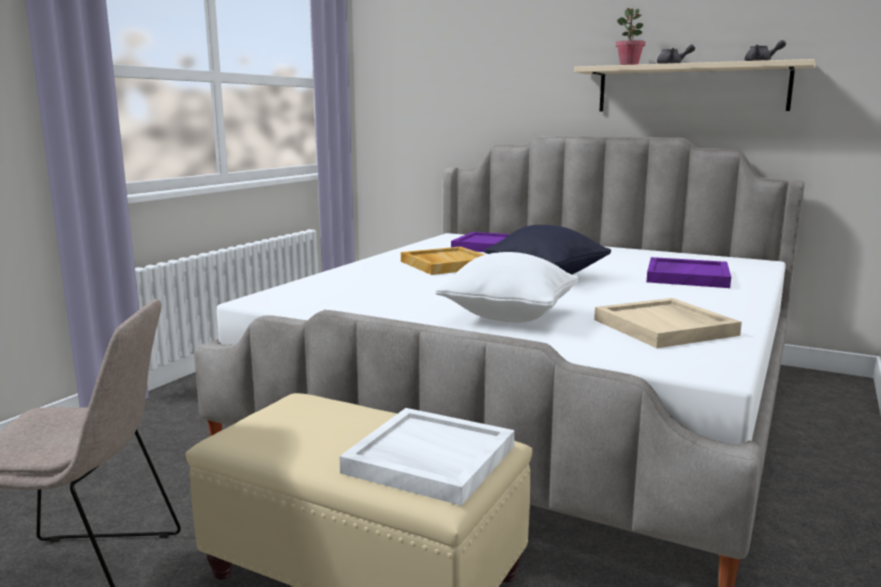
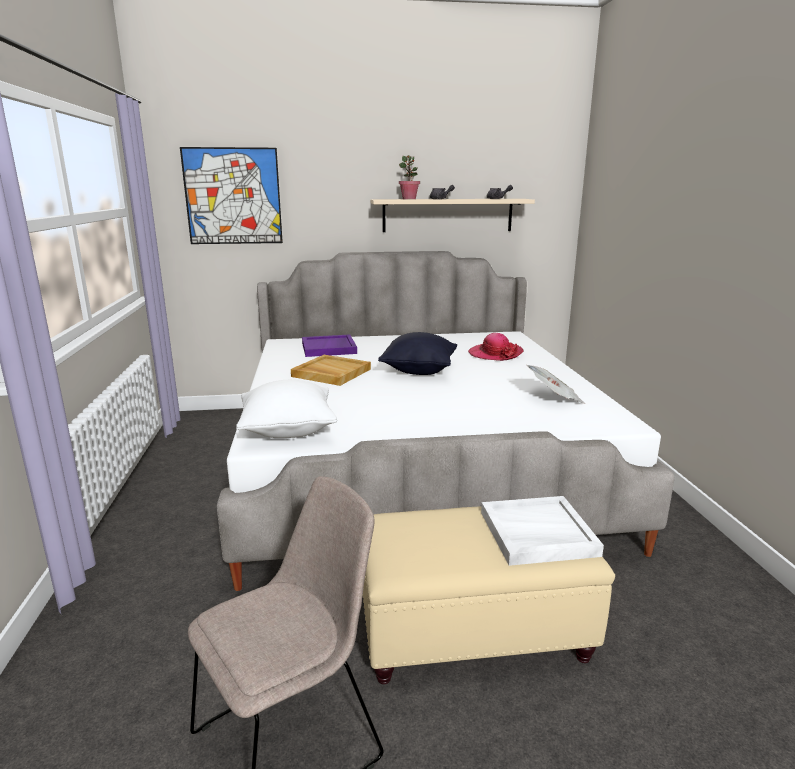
camera: 35 degrees left, 5 degrees up
white pillow [435,252,579,323] -> white pillow moved to [236,380,337,438]
beige tray [594,298,742,348] -> newspaper [527,365,586,404]
purple tray [647,257,731,288] -> hat [468,333,523,361]
none -> picture [180,147,283,244]

